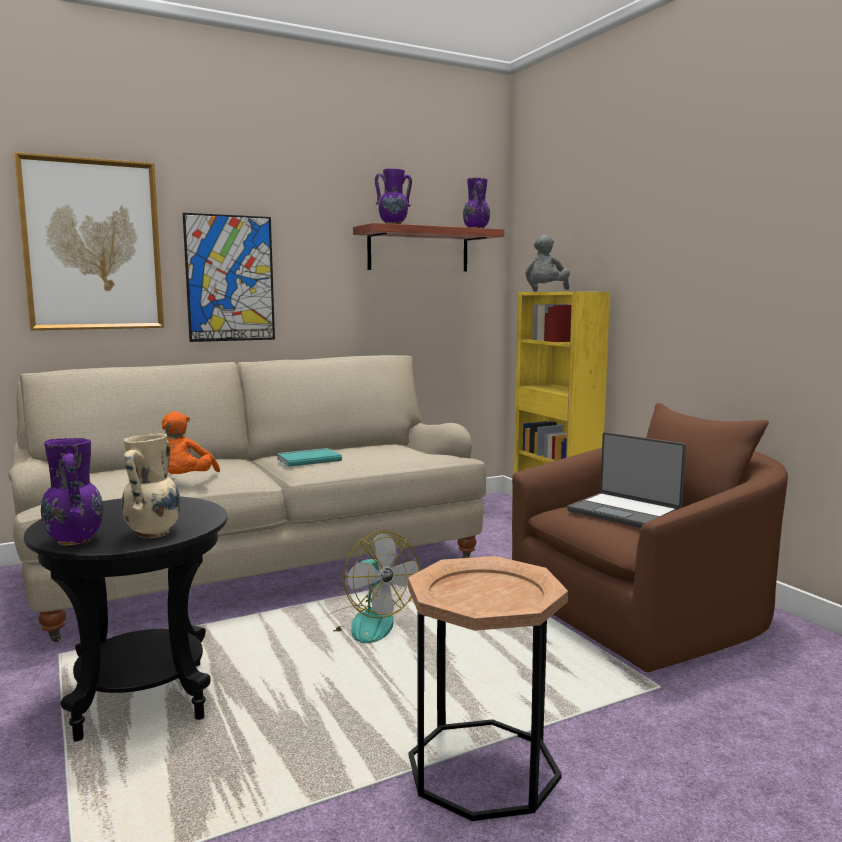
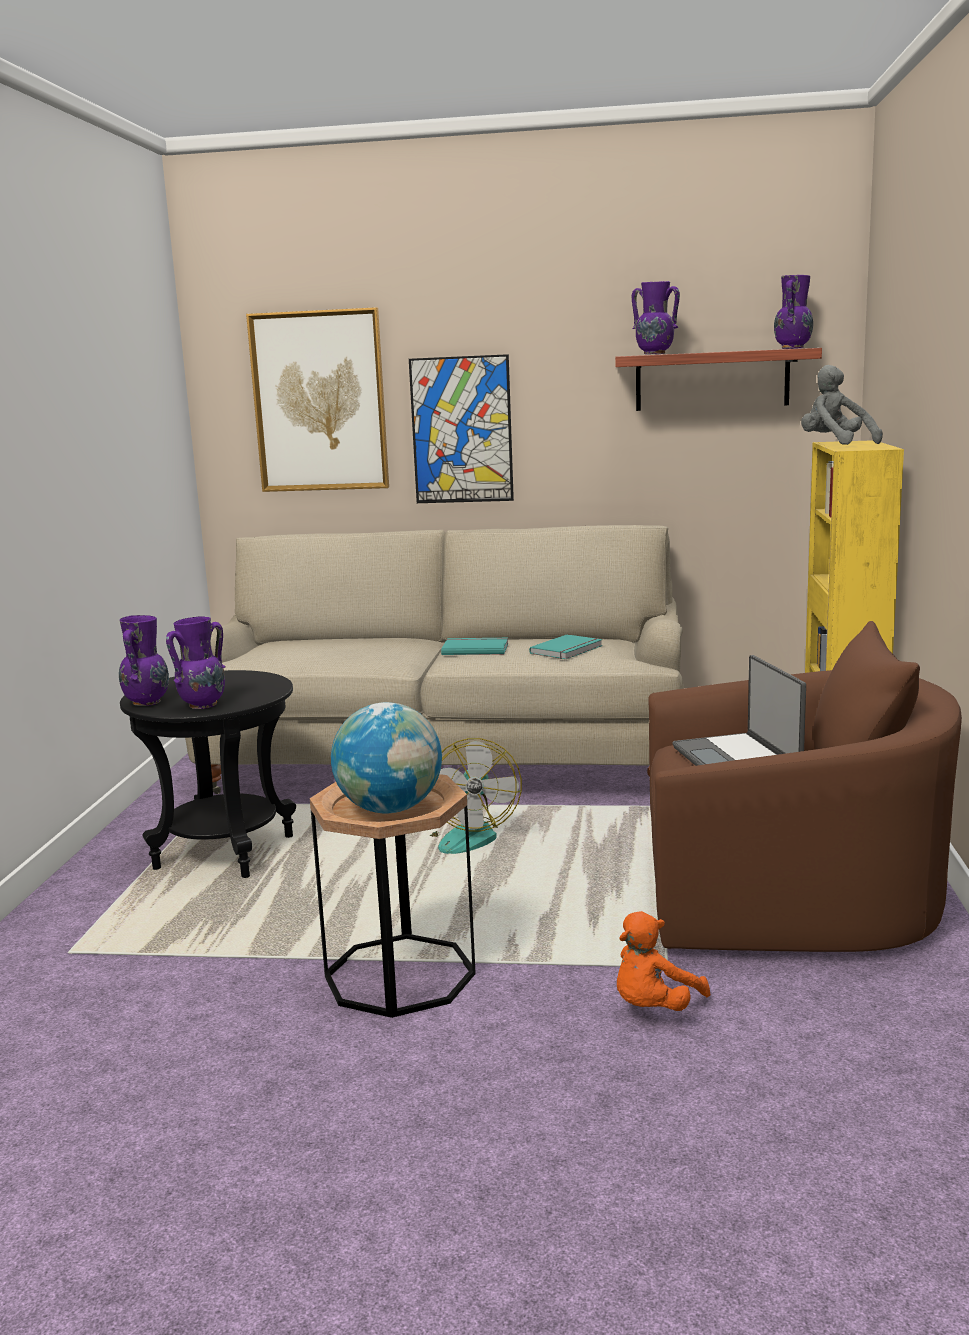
camera: 35 degrees right, 5 degrees up
beige vase [122,433,180,538] -> purple vase [166,617,226,709]
orange plush toy [162,411,220,474] -> orange plush toy moved to [617,911,710,1011]
grey plush toy [525,235,570,292] -> grey plush toy turned 90 degrees clockwise [801,365,883,445]
none -> globe [331,702,442,813]
none -> turquoise book [529,634,603,659]

